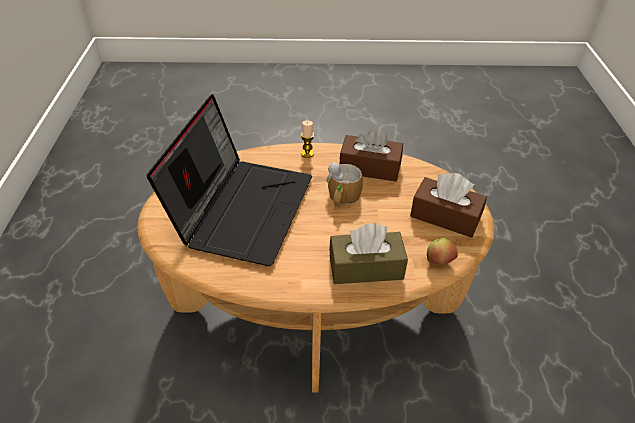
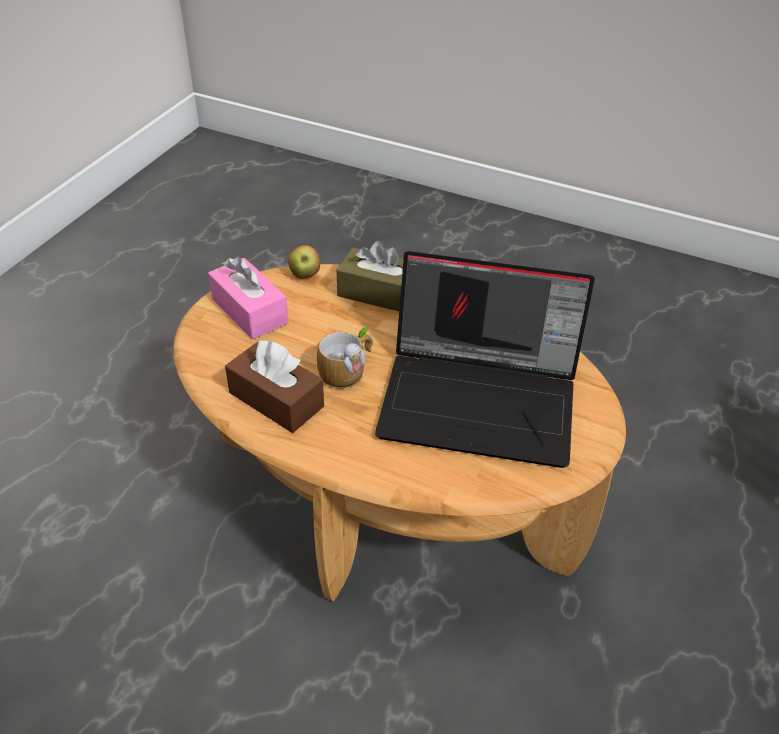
camera: 155 degrees left, 0 degrees up
laptop [147,94,312,266] -> laptop turned 120 degrees counterclockwise [375,251,595,468]
candle [301,121,314,158] -> none
brown tissue box [410,173,487,238] -> pink tissue box [208,257,289,340]

